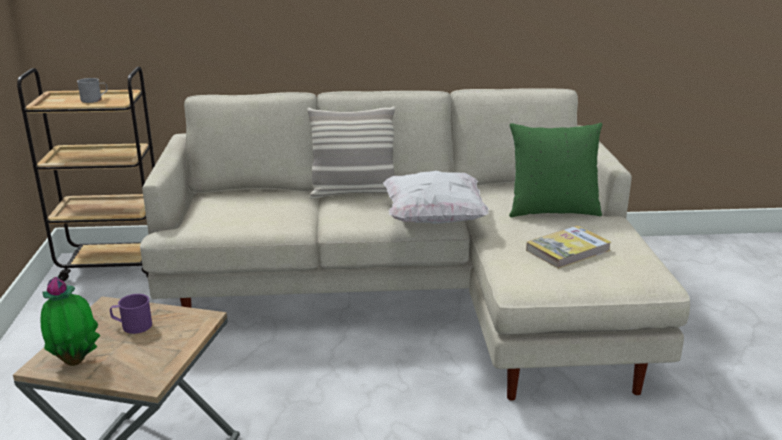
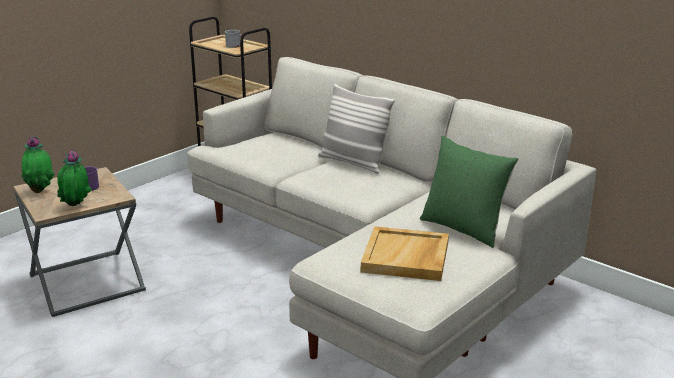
camera: 45 degrees right, 0 degrees up
white pillow [383,171,489,224] -> none
book [526,226,611,269] -> beige tray [361,226,449,281]
none -> potted plant [57,151,92,206]

